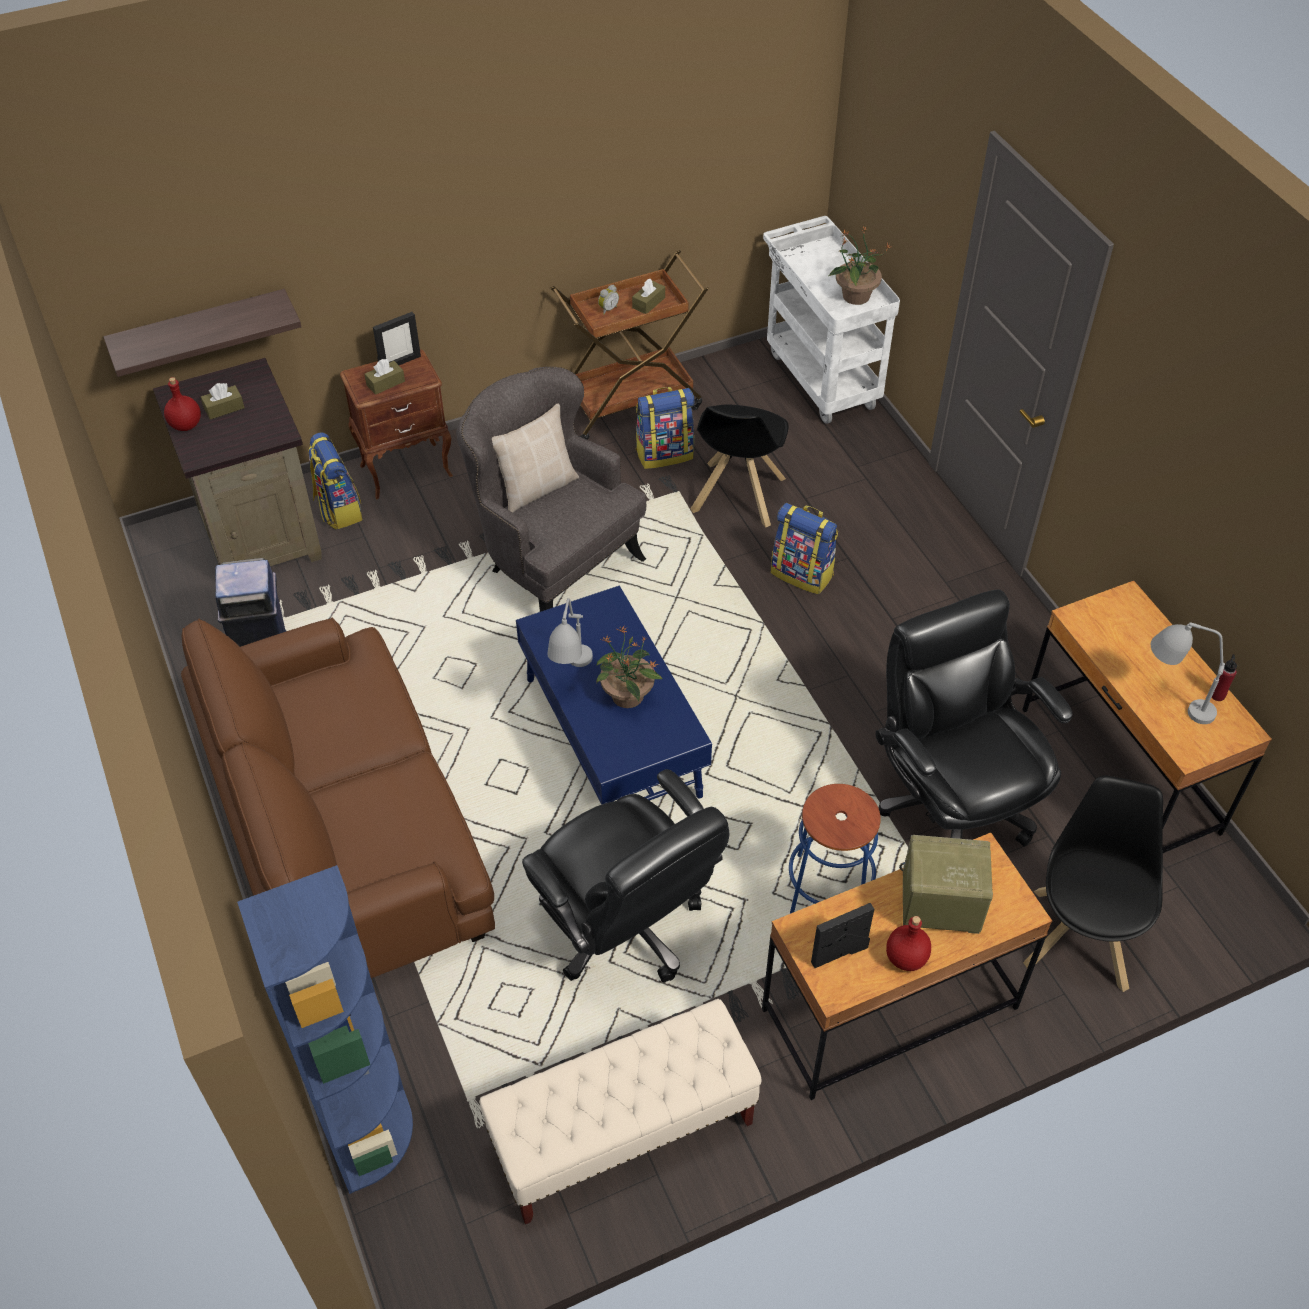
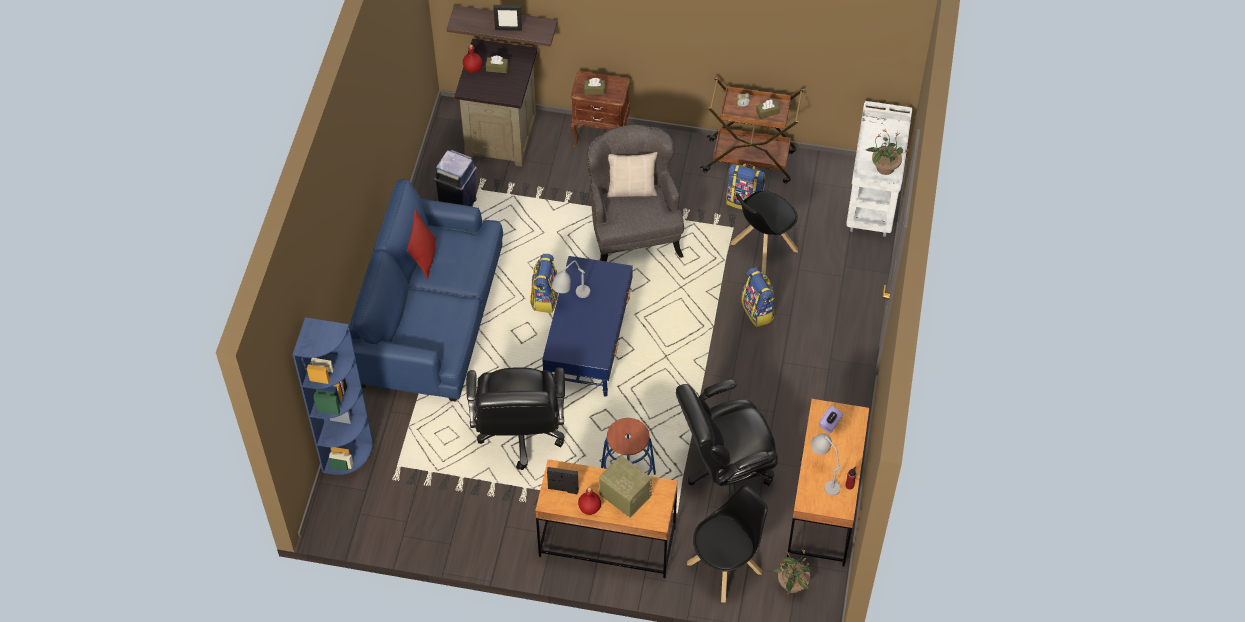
camera: 35 degrees right, 5 degrees up
brown sofa [181,618,495,978] -> blue sofa [349,179,503,402]
backpack [308,432,362,529] -> backpack moved to [530,254,558,313]
picture frame [373,312,421,365] -> picture frame moved to [493,5,522,31]
beige bench [479,999,761,1224] -> none
potted plant [596,625,663,708] -> potted plant moved to [774,550,810,595]
black office chair [875,589,1073,847] -> black office chair turned 120 degrees counterclockwise [676,380,778,499]
none -> red pillow [407,209,436,280]
none -> purple tissue box [819,406,843,433]

